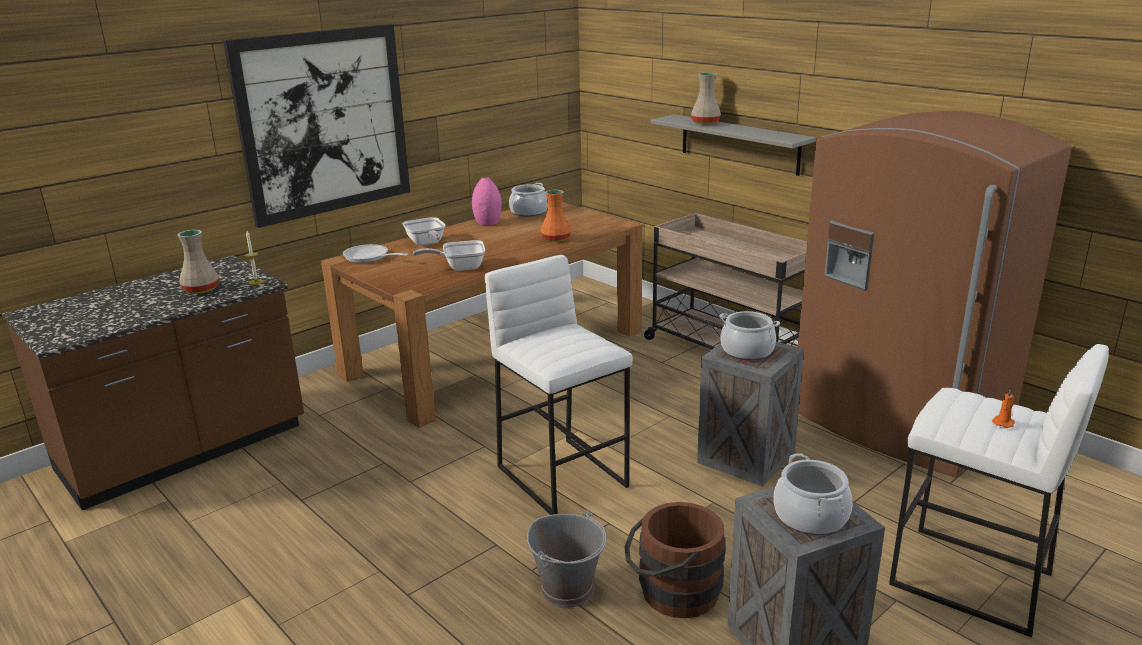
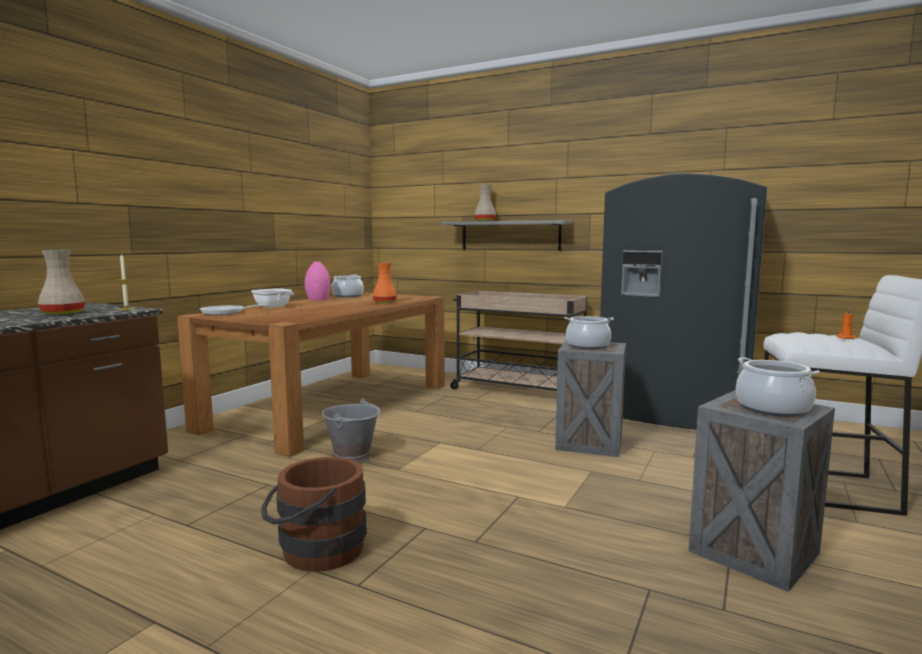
camera: 20 degrees left, 15 degrees down
picture [223,24,410,228] -> none
frying pan [413,240,485,271] -> none
white stool [485,255,633,515] -> none
grey bucket [527,510,607,608] -> grey bucket moved to [322,399,380,463]
brown bucket [624,502,725,618] -> brown bucket moved to [261,457,367,572]
brown fridge [798,111,1072,478] -> grey fridge [600,173,767,430]

